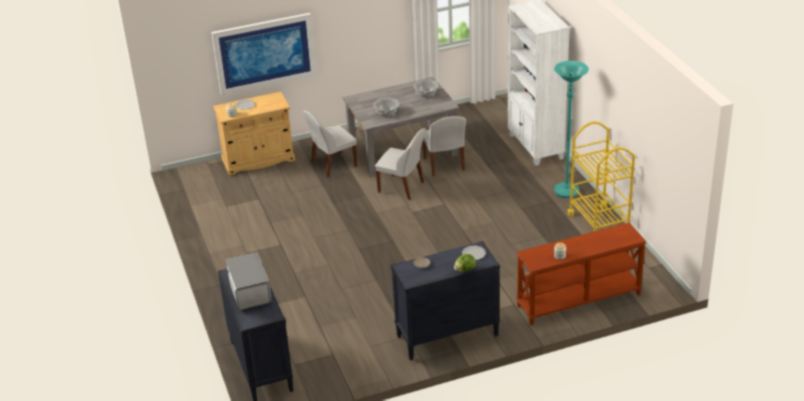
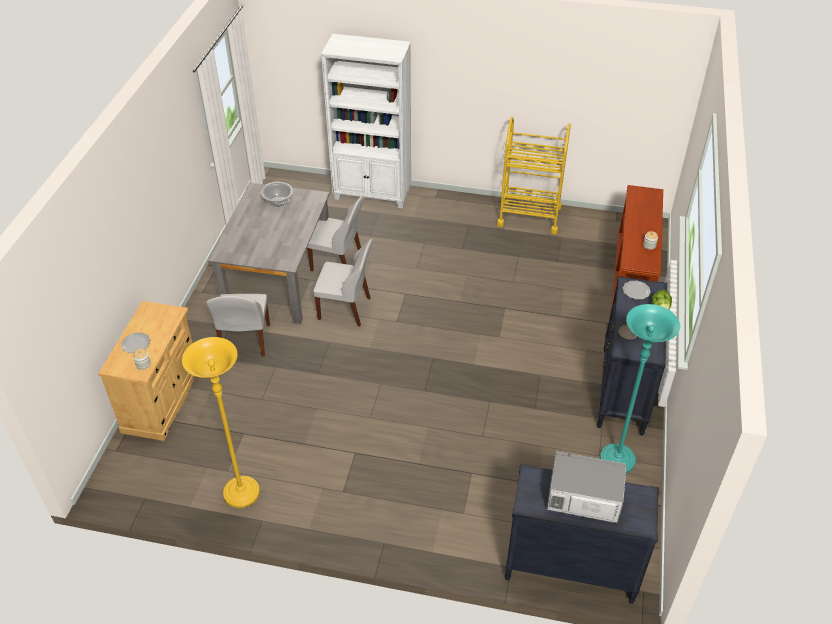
camera: 60 degrees left, 10 degrees up
picture [211,13,317,95] -> none
cooking pot [373,98,399,117] -> none
white chair [375,128,426,200] -> white chair turned 45 degrees clockwise [313,239,373,326]
turquoise floor lamp [554,61,589,198] -> turquoise floor lamp moved to [600,304,680,473]
none -> yellow floor lamp [182,337,260,508]

